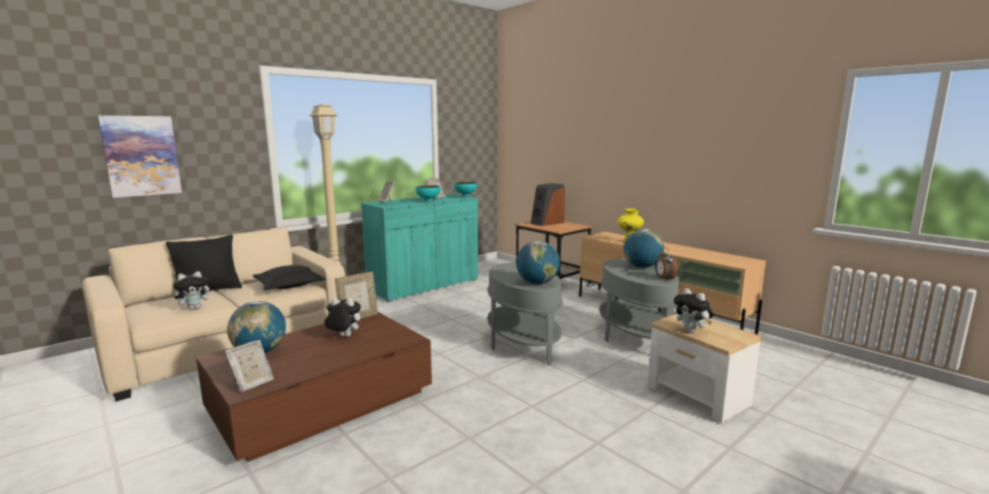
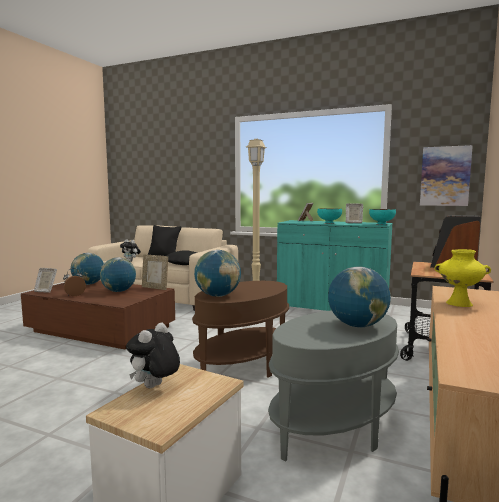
camera: 65 degrees right, 5 degrees down
picture [98,115,182,198] -> picture moved to [420,145,473,206]
plush toy [324,298,361,337] -> globe [100,257,136,292]
grey side table [487,262,563,365] -> brown side table [192,281,289,378]
alarm clock [655,247,678,280] -> alarm clock moved to [63,268,86,296]

